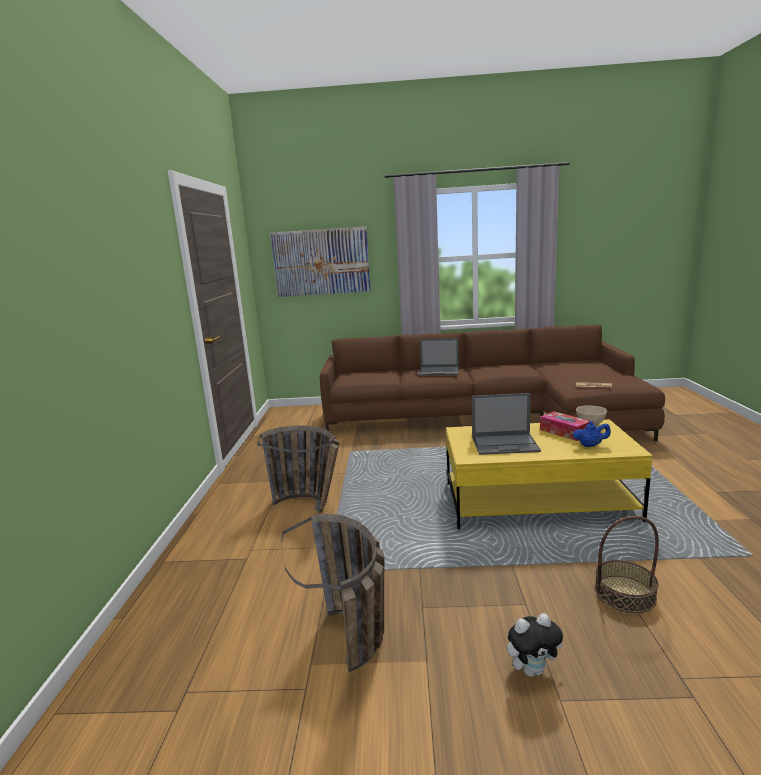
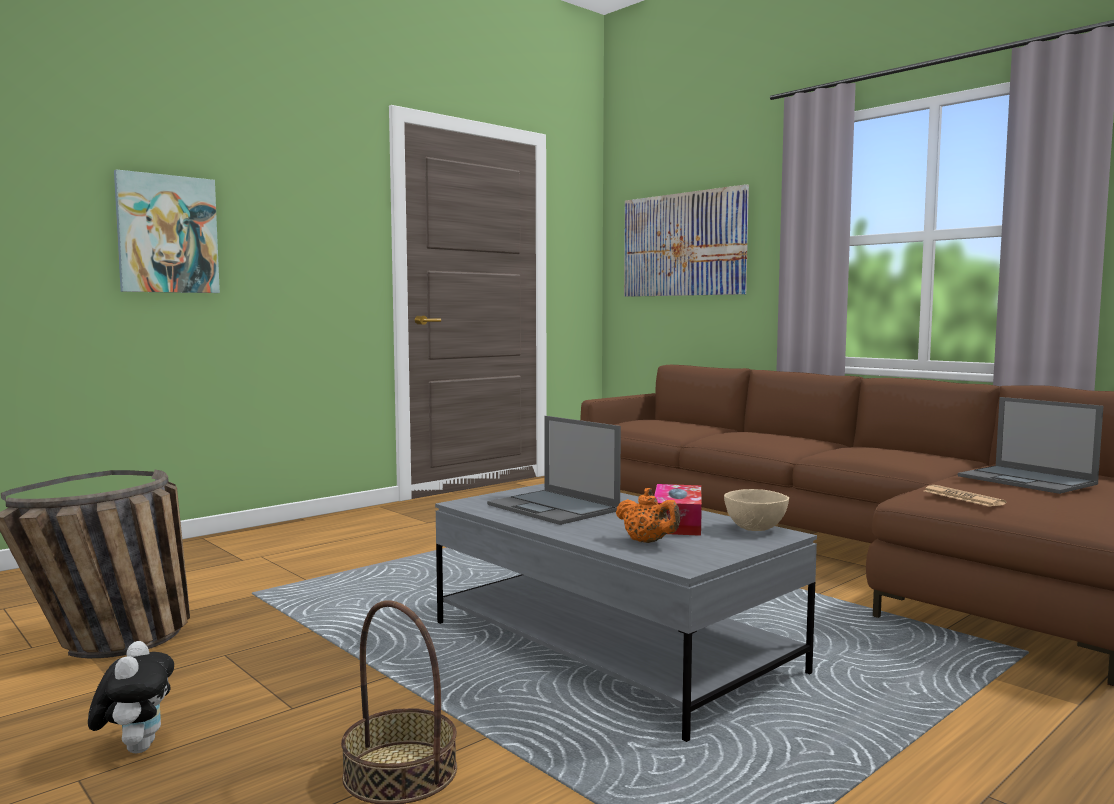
camera: 45 degrees right, 10 degrees down
basket [257,426,340,514] -> none
laptop [418,338,459,376] -> laptop moved to [958,397,1103,494]
yellow coffee table [446,419,653,530] -> grey coffee table [435,483,817,742]
plush toy [507,613,564,677] -> plush toy turned 135 degrees counterclockwise [88,641,174,753]
blue teapot [573,421,611,447] -> orange teapot [616,488,680,543]
none -> picture [114,169,220,293]

